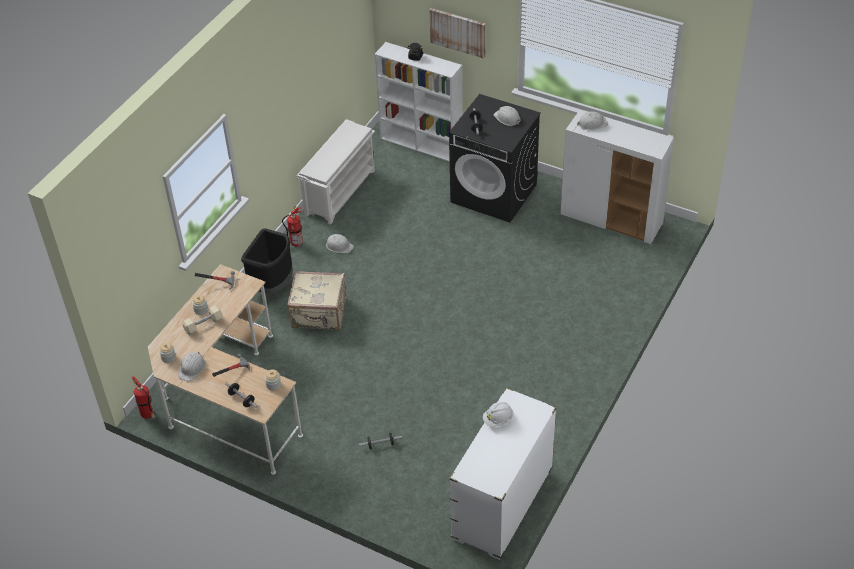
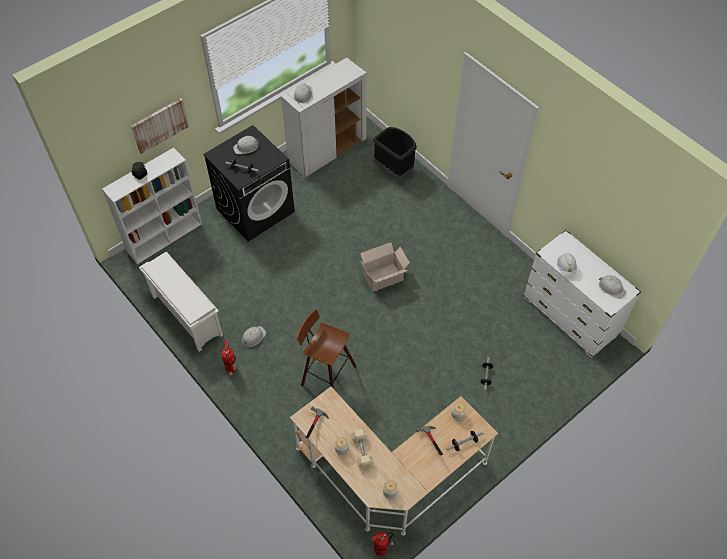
camera: 70 degrees left, 10 degrees up
white hard hat [178,352,206,381] -> white hard hat moved to [599,275,626,299]
black trash can [241,228,293,294] -> black trash can moved to [373,127,417,180]
beige suitcase [287,271,347,330] -> stool [297,309,357,389]
none -> cardboard box [360,242,410,292]

